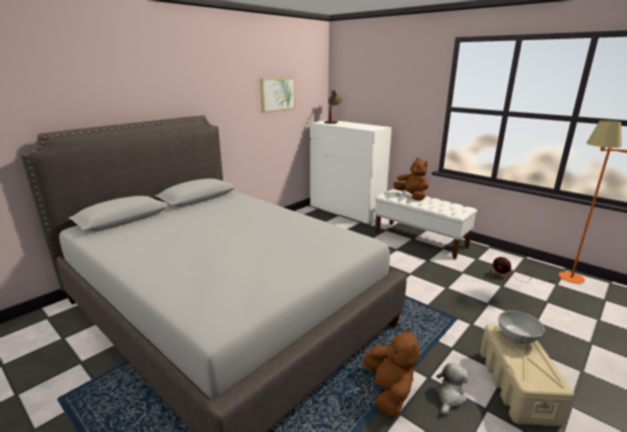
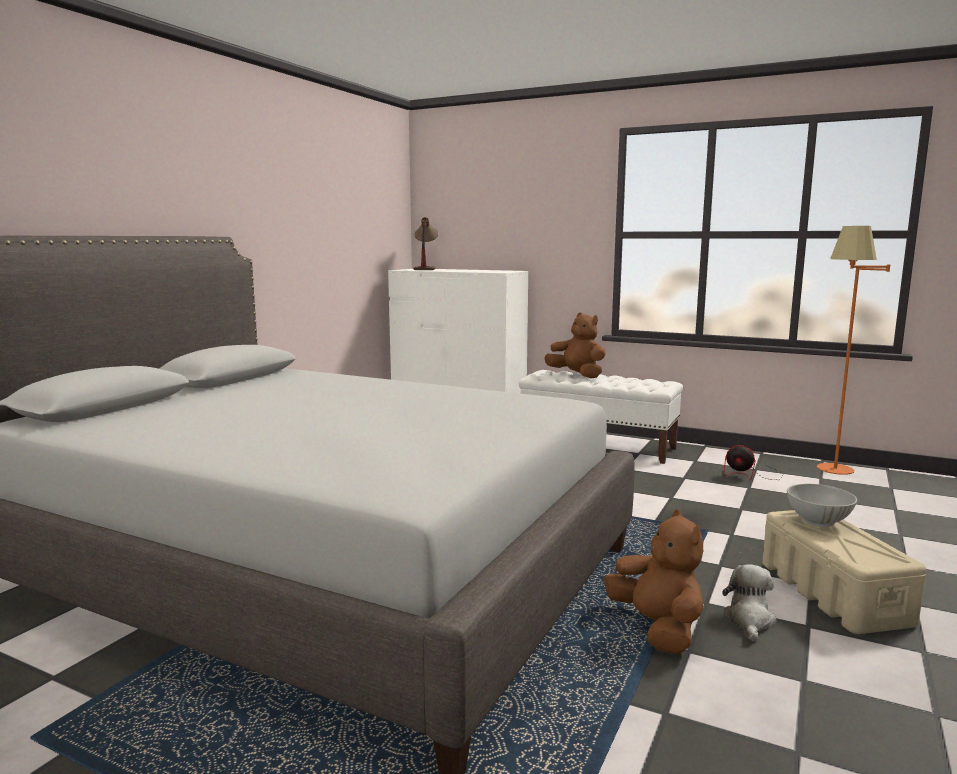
camera: 15 degrees left, 10 degrees down
picture [260,77,296,113] -> none

